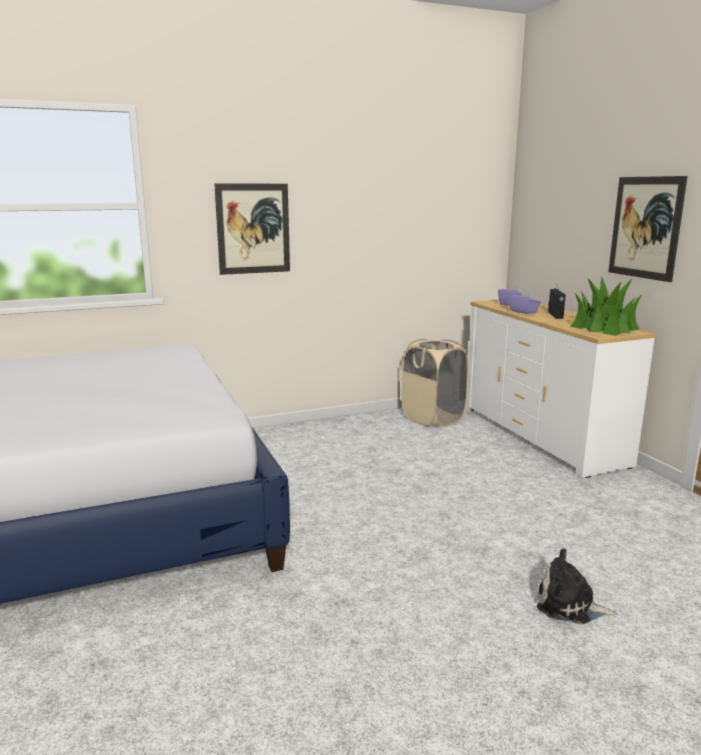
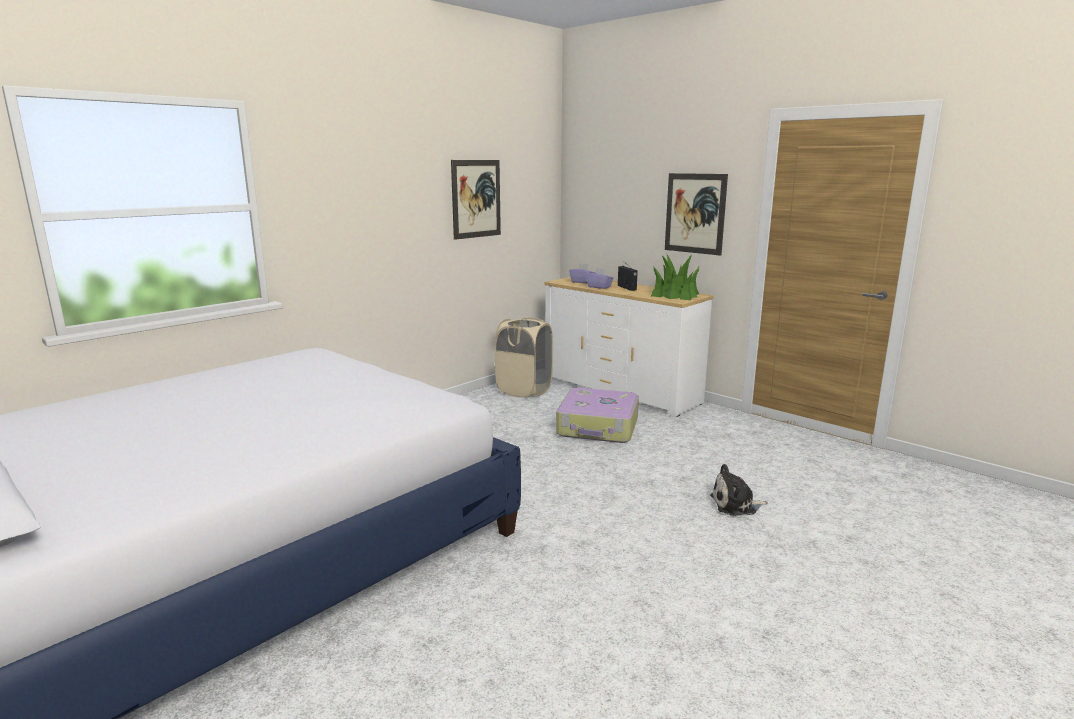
camera: 25 degrees left, 0 degrees up
picture [215,184,290,275] -> picture moved to [451,160,501,240]
none -> suitcase [556,388,639,443]

